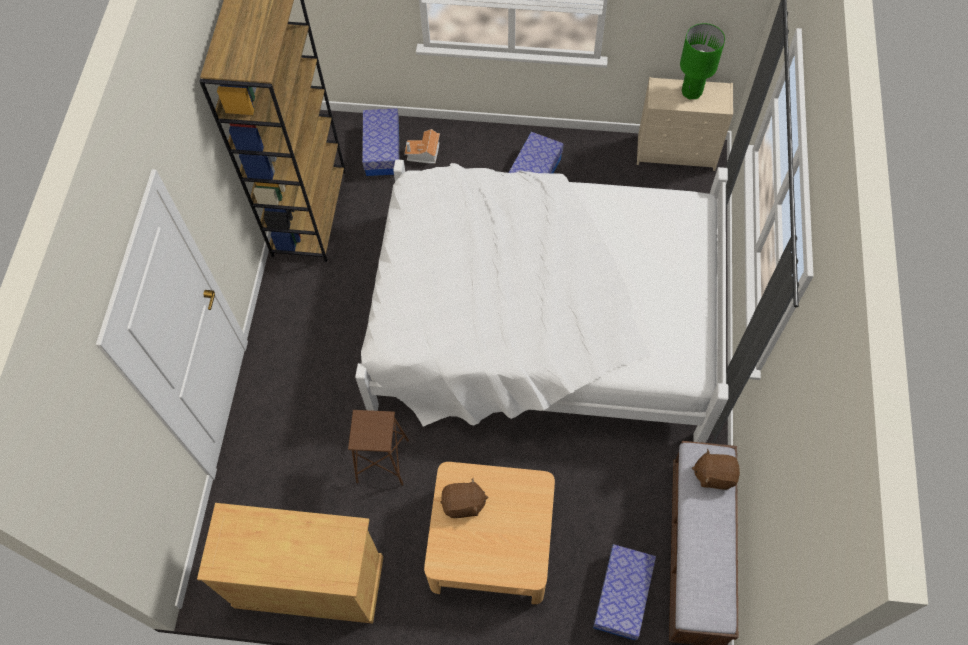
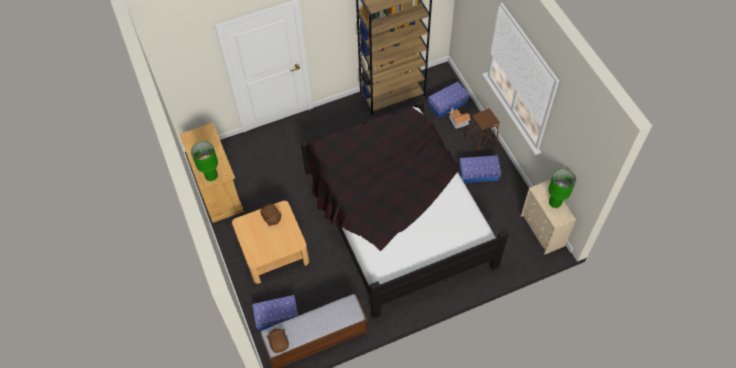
camera: 60 degrees right, 5 degrees down
brown stool [348,410,409,485] -> brown stool moved to [465,108,500,157]
white bed [355,159,728,443] -> black bed [301,101,509,319]
brown plush toy [692,449,740,490] -> brown plush toy moved to [266,328,289,353]
none -> green table lamp [191,141,218,182]

